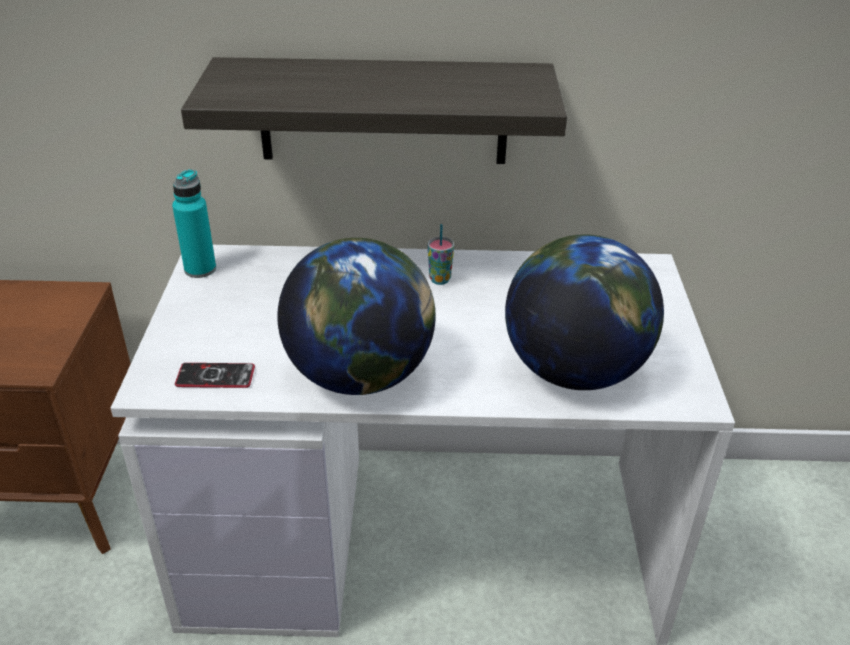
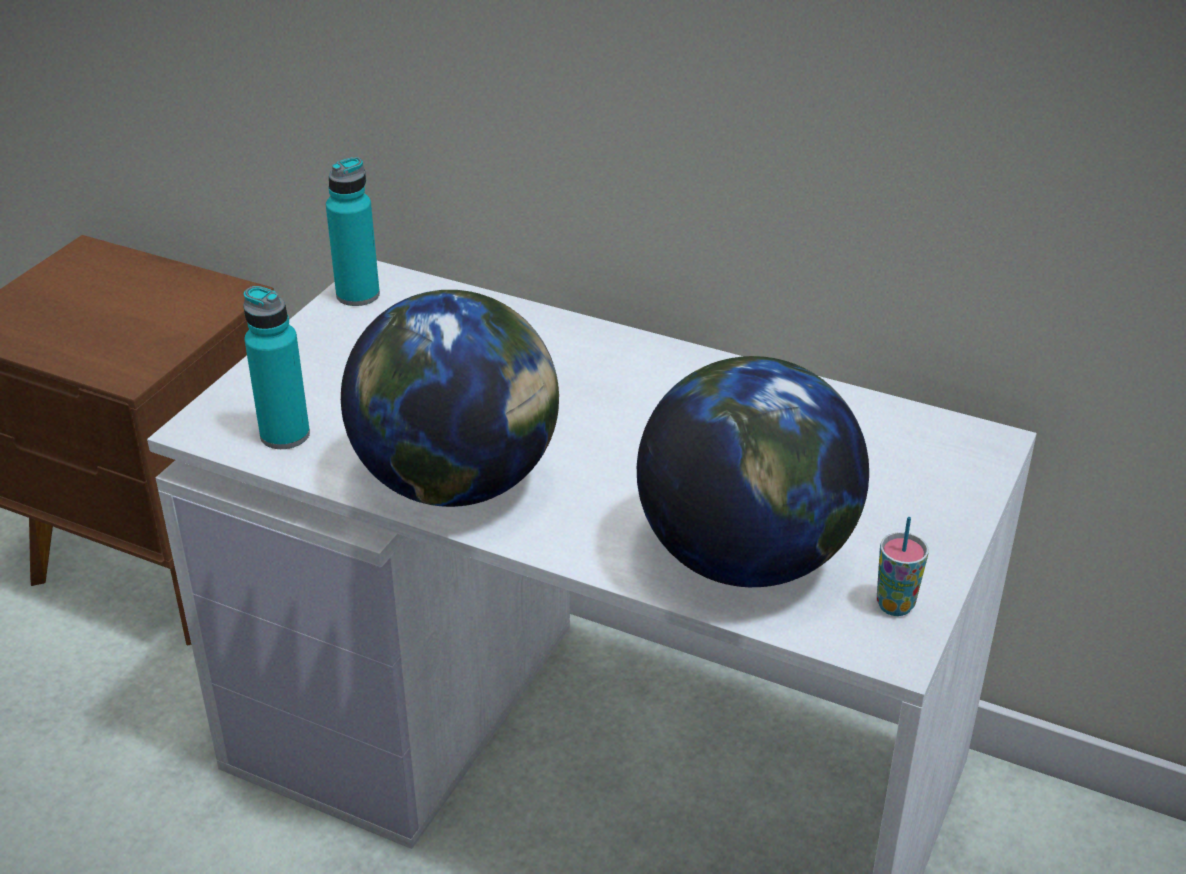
camera: 25 degrees right, 0 degrees up
phone [175,363,255,388] -> turquoise bottle [243,286,310,449]
shelf [181,57,567,164] -> none
cup [428,224,454,285] -> cup moved to [877,517,929,616]

